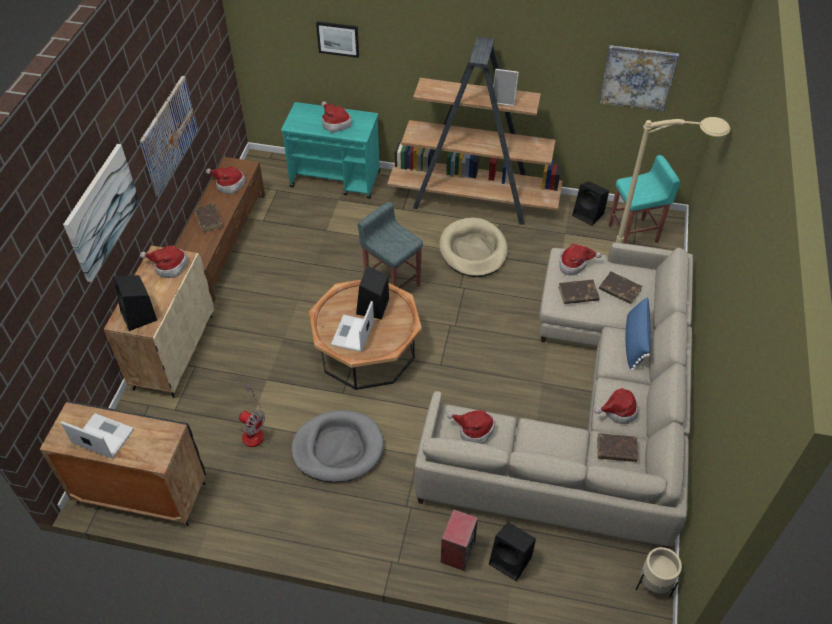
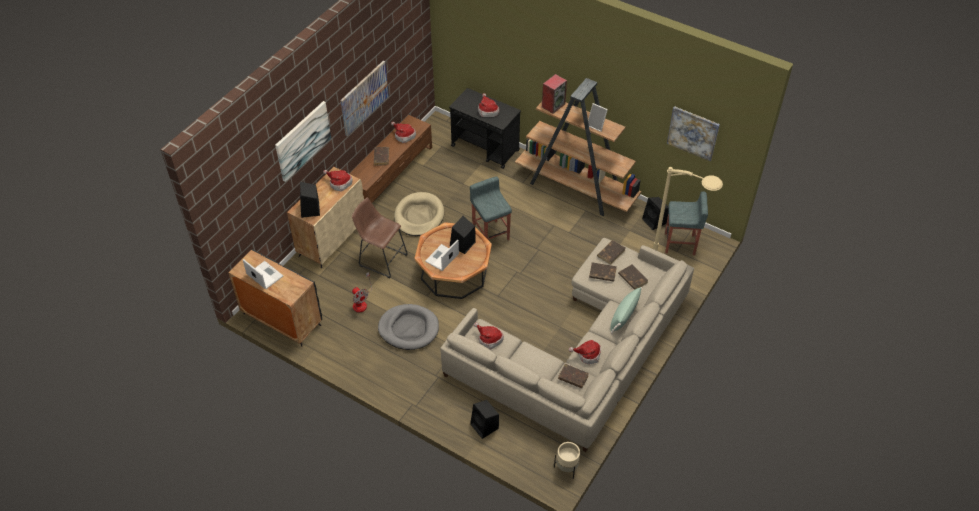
camera: 20 degrees right, 0 degrees up
turquoise cart [281,102,380,198] -> black cart [449,88,521,169]
picture [316,21,359,58] -> none
beige dog bed [439,217,508,277] -> beige dog bed moved to [394,192,444,236]
speaker [441,509,478,571] -> speaker moved to [542,74,567,114]
hat [560,244,602,276] -> brown book [597,240,625,265]
turquoise stool [608,155,680,244] -> grey stool [665,191,708,255]
blue pillow [626,297,651,371] -> green pillow [611,287,642,333]
none -> brown stool [352,197,408,278]

